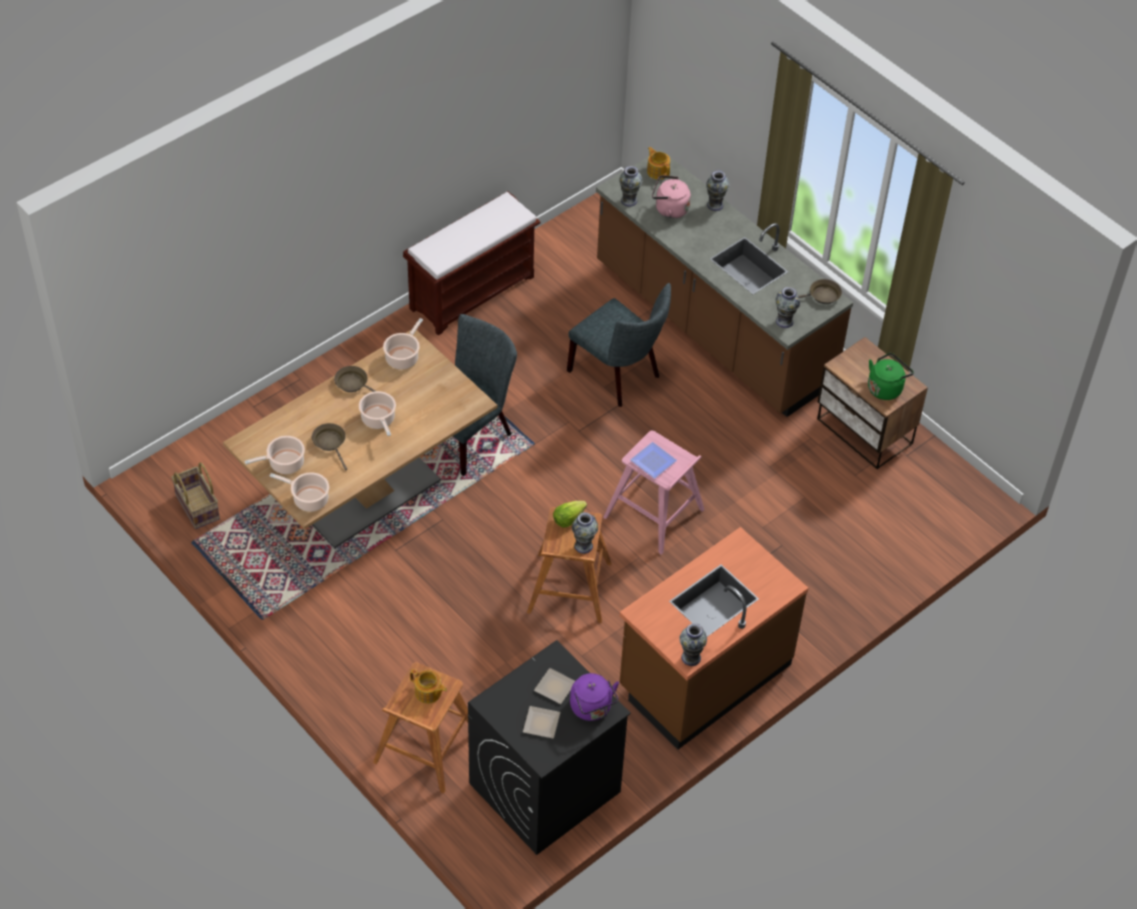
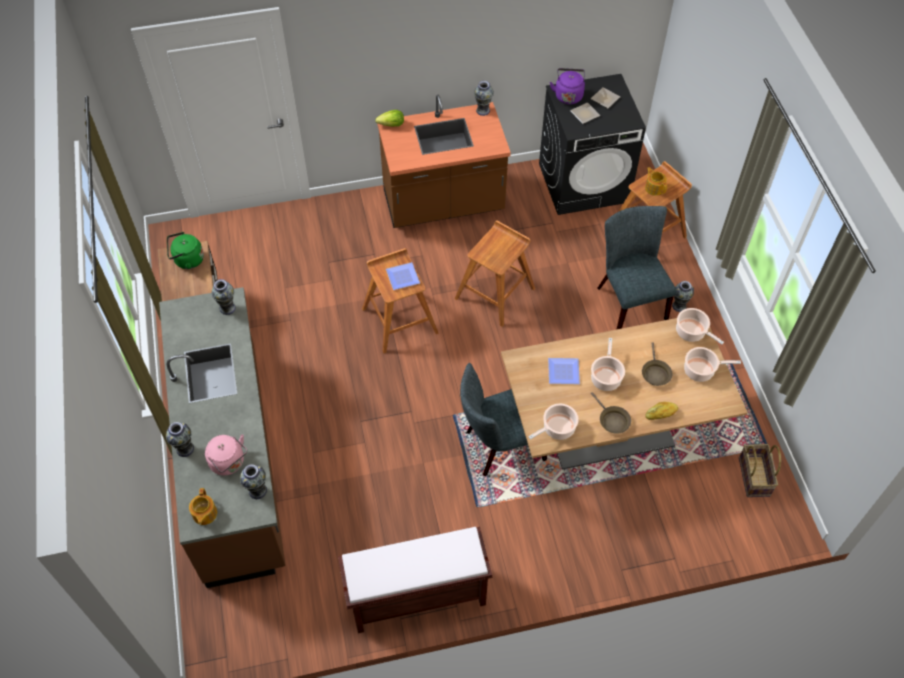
camera: 150 degrees left, 5 degrees up
lettuce [553,501,587,527] -> lettuce moved to [375,110,404,127]
grey chair [567,283,671,407] -> grey chair moved to [597,206,677,329]
vase [572,512,598,554] -> vase moved to [672,281,694,312]
pink stool [603,431,705,555] -> brown stool [362,248,439,353]
brown frying pan [798,279,842,304] -> none
none -> plate [548,358,580,384]
none -> bread [645,402,678,420]

